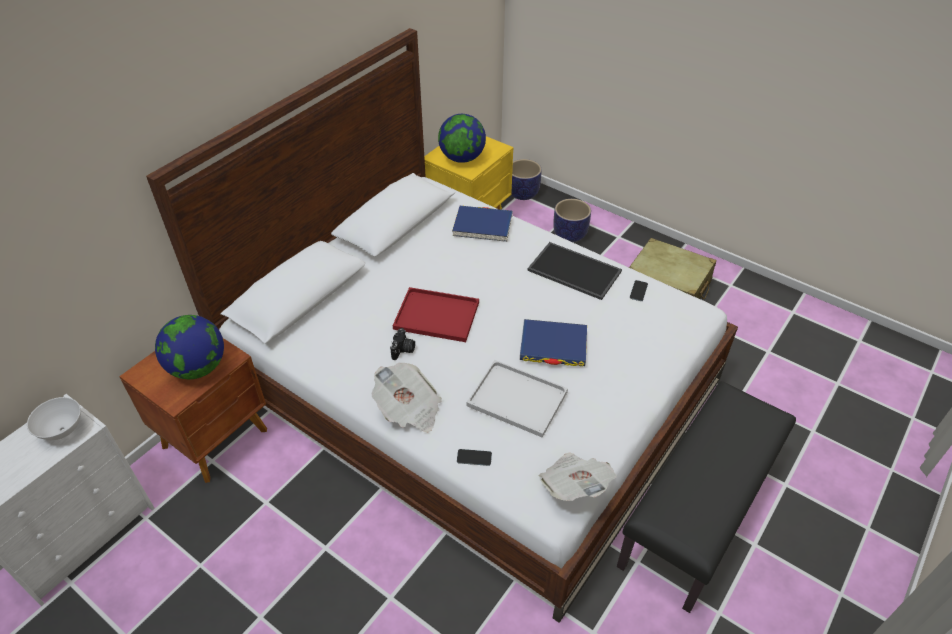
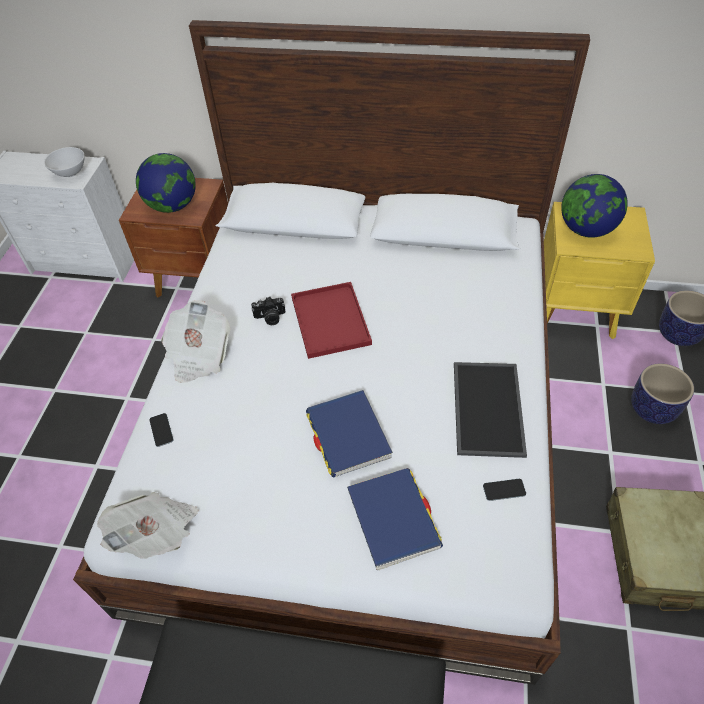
camera: 65 degrees right, 5 degrees up
blue book [452,206,513,242] -> blue book moved to [347,468,443,570]
white tray [467,360,568,438] -> none

